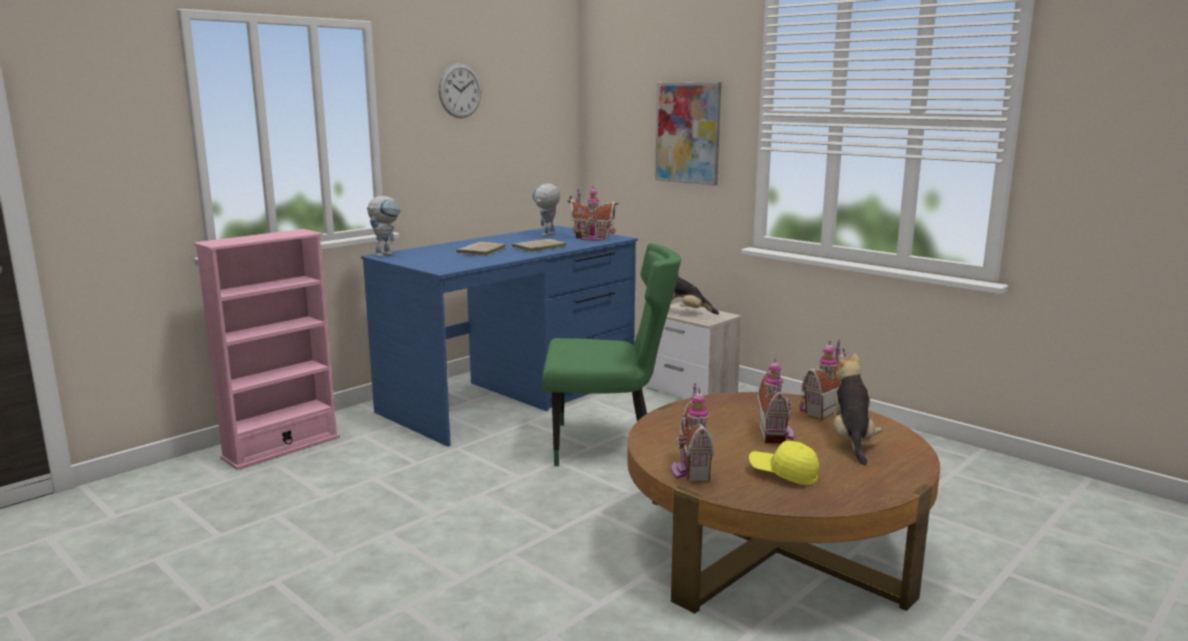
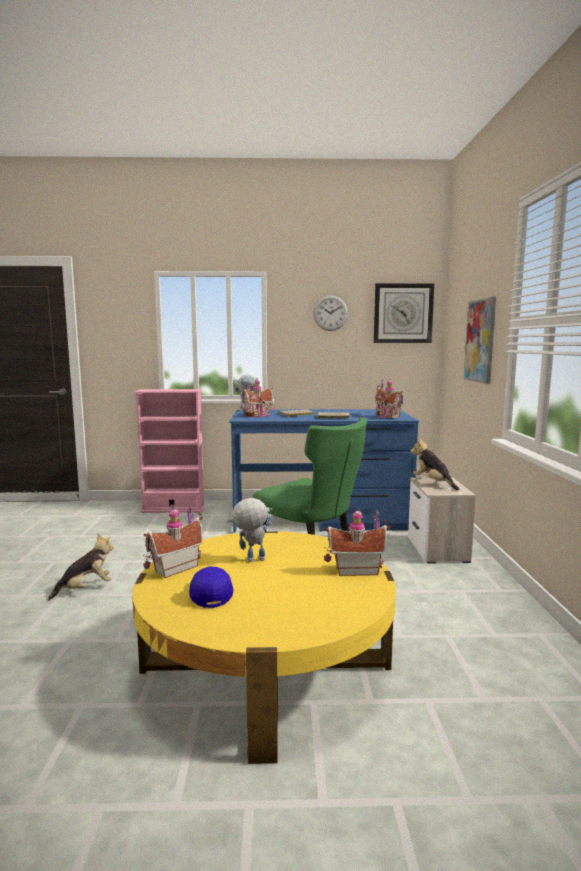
camera: 45 degrees right, 5 degrees down
toy robot [532,183,560,236] -> toy robot moved to [228,498,273,562]
brown coffee table [627,392,940,614] -> yellow coffee table [132,531,396,764]
yellow cap [749,441,819,485] -> blue cap [189,566,234,608]
toy house [757,358,794,443] -> toy house moved to [241,378,274,417]
plush toy [834,353,883,465] -> plush toy moved to [48,534,114,600]
none -> wall clock [374,283,434,343]

